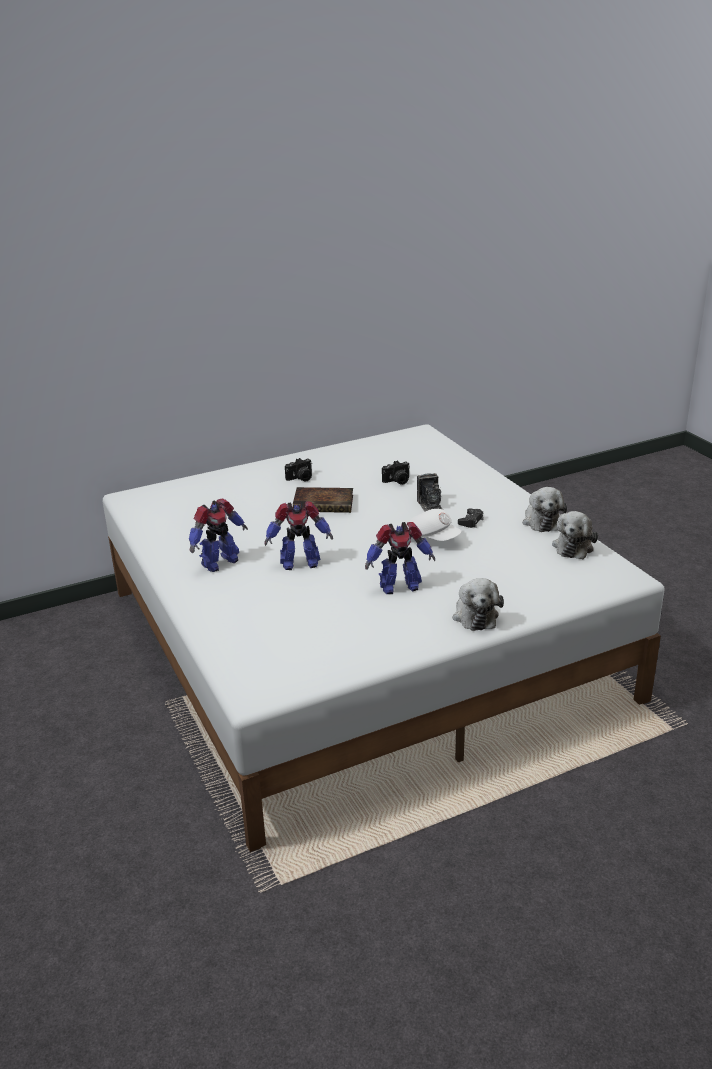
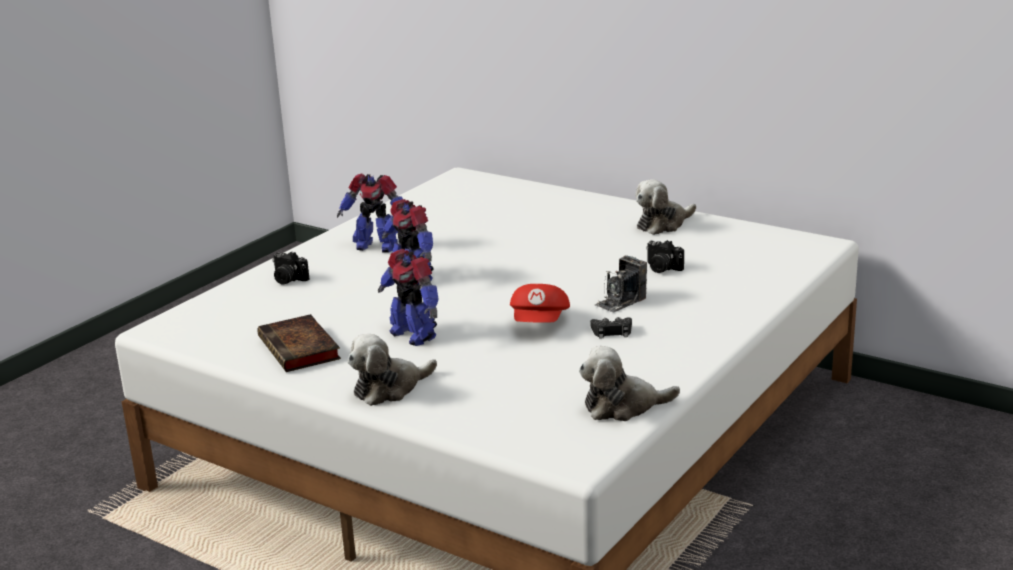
camera: 60 degrees right, 5 degrees down
camera [285,458,312,481] -> camera moved to [272,251,310,285]
book [293,487,353,513] -> book moved to [257,314,341,372]
white cap [407,509,462,541] -> red cap [510,284,570,323]
plush toy [523,487,567,532] -> plush toy moved to [635,179,696,235]

